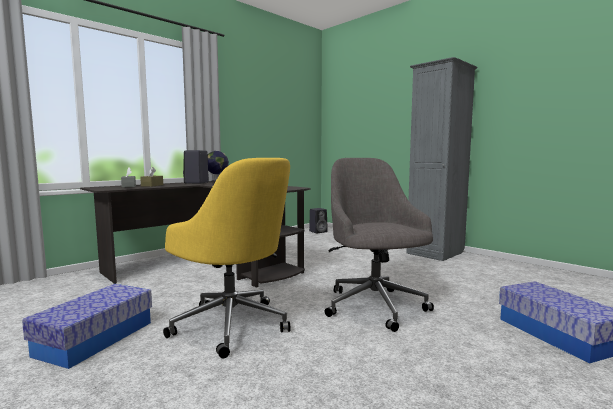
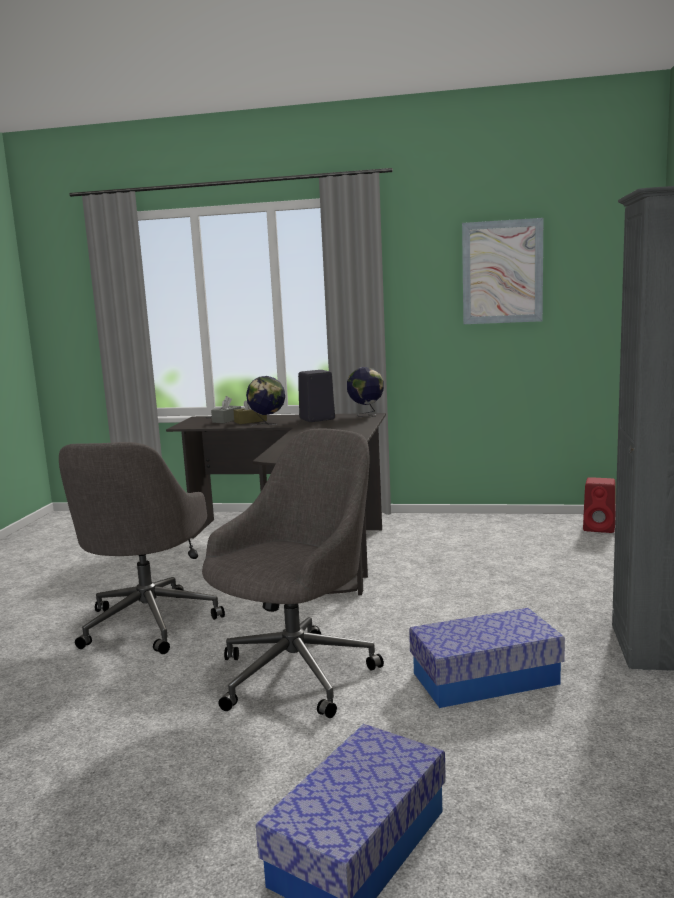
camera: 55 degrees right, 5 degrees up
storage box [22,284,152,369] -> storage box moved to [409,608,565,708]
yellow office chair [163,158,291,359] -> grey office chair [59,442,225,654]
black speaker [309,208,327,233] -> red speaker [583,477,615,533]
none -> globe [246,376,285,427]
none -> picture [462,218,543,324]

